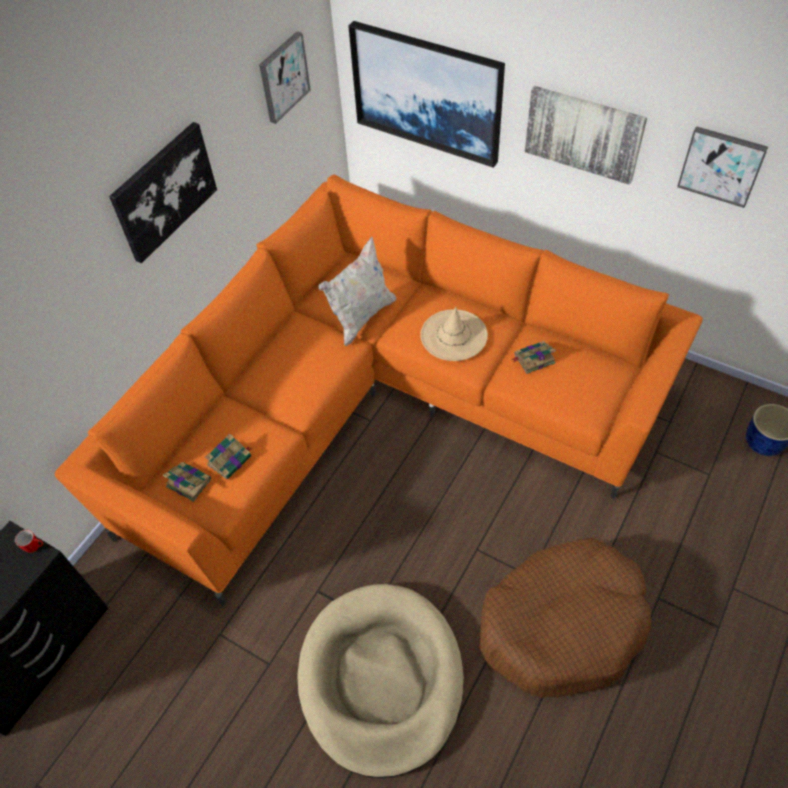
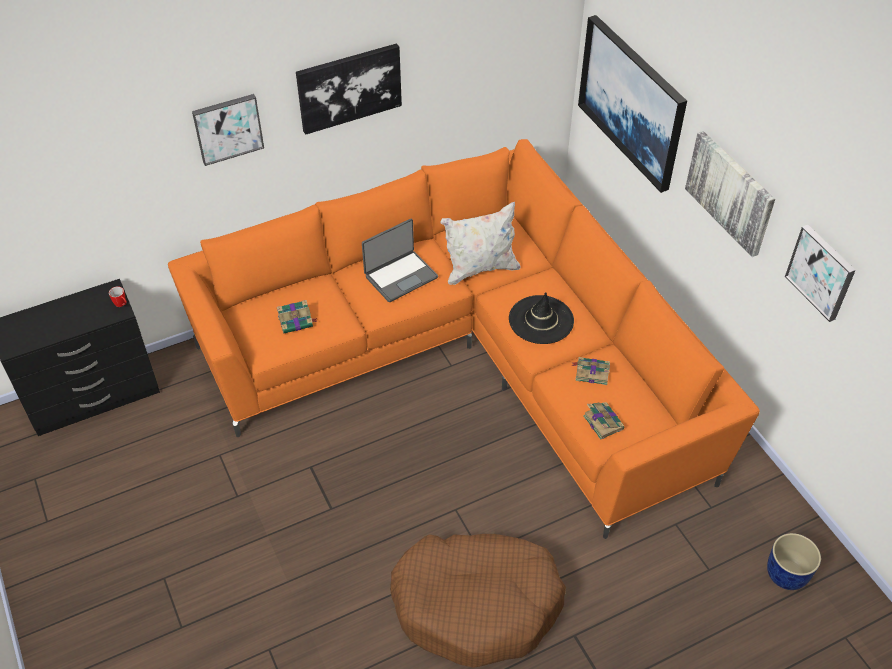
camera: 30 degrees right, 5 degrees down
book [163,462,211,502] -> book moved to [583,402,625,440]
picture [259,31,311,124] -> picture moved to [192,94,264,166]
beige dog bed [297,584,464,778] -> none
beige hat [421,307,488,361] -> black hat [509,292,574,344]
none -> laptop [362,219,438,302]

